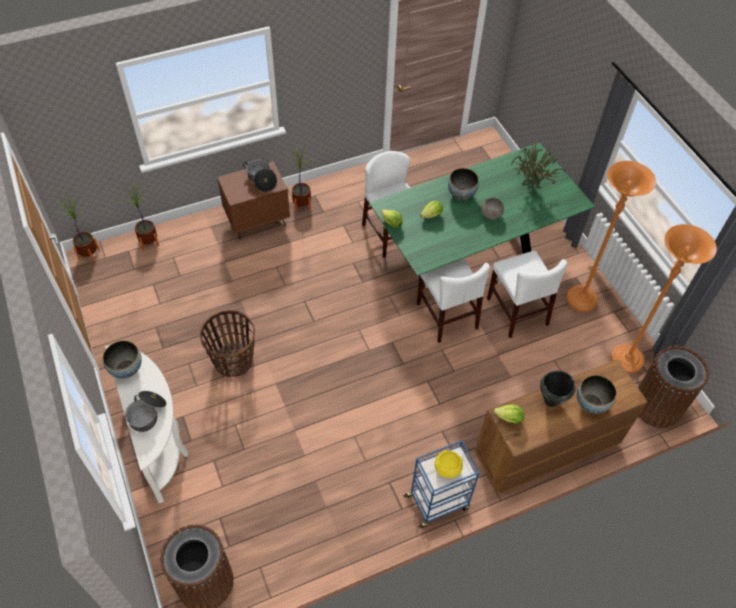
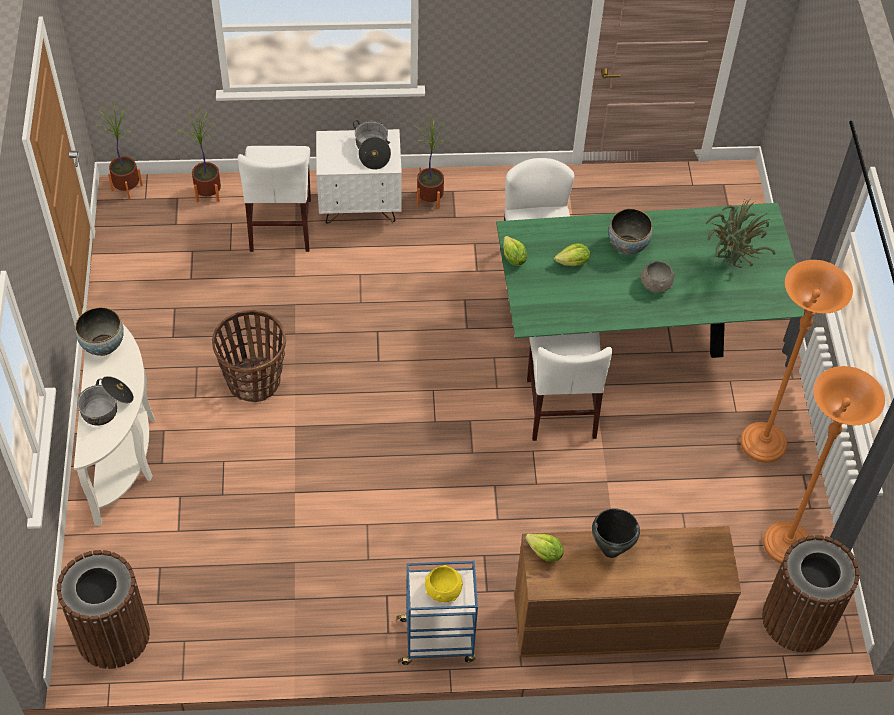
camera: 20 degrees right, 0 degrees up
brown nightstand [217,161,290,240] -> white nightstand [316,129,402,224]
white chair [487,251,567,338] -> white chair moved to [238,146,311,252]
bowl [577,375,616,414] -> none

